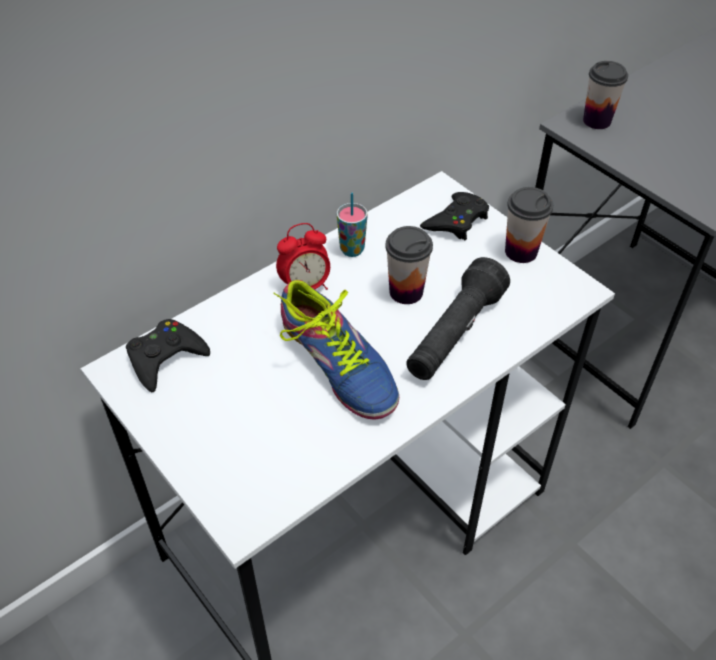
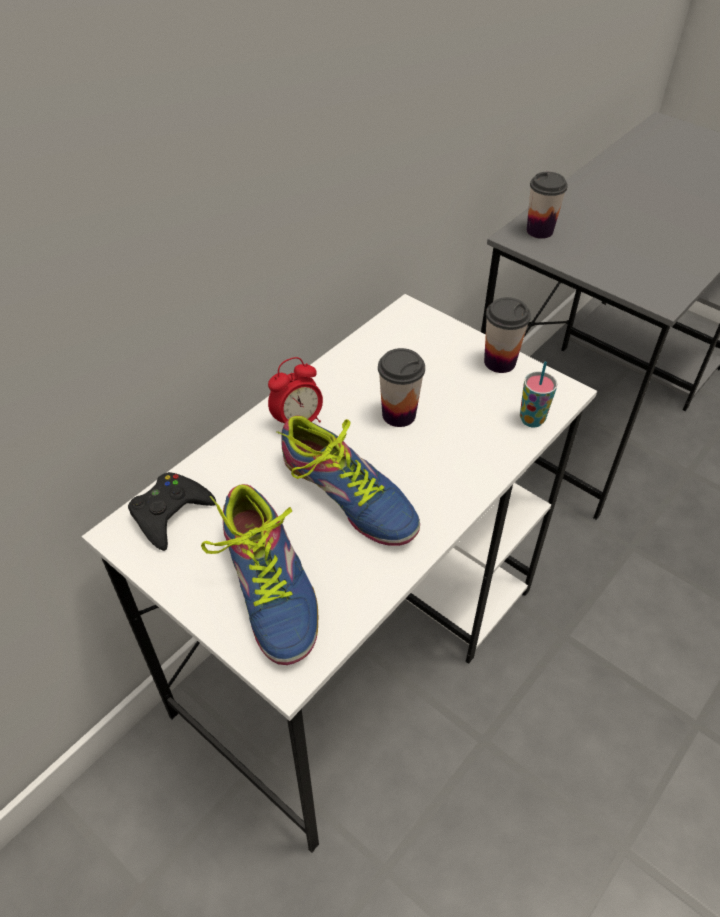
camera: 10 degrees left, 0 degrees up
cup [337,193,368,257] -> cup moved to [520,362,557,427]
black flashlight [406,257,510,380] -> none
black game controller [420,192,489,240] -> none
none -> shoe [201,484,318,665]

